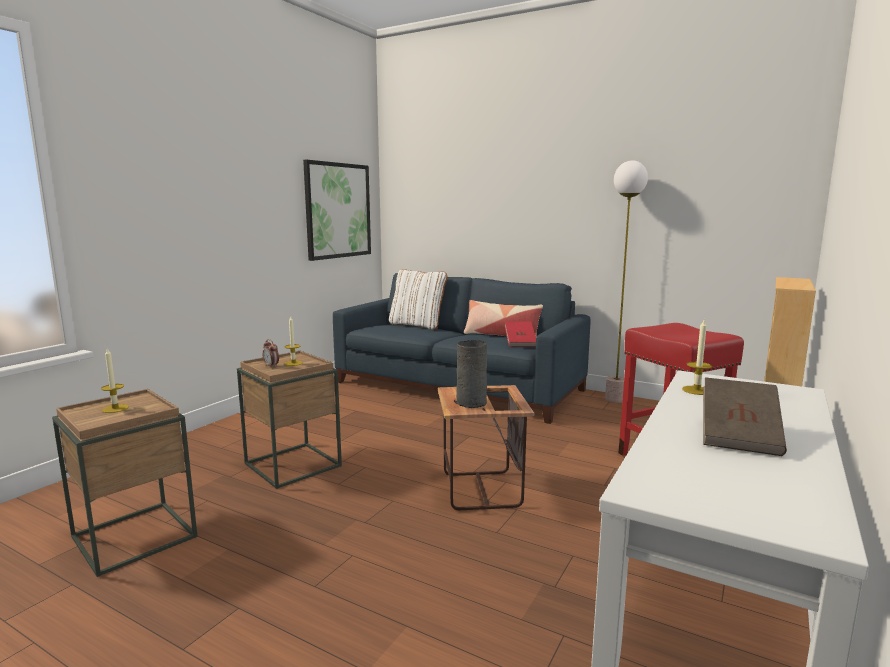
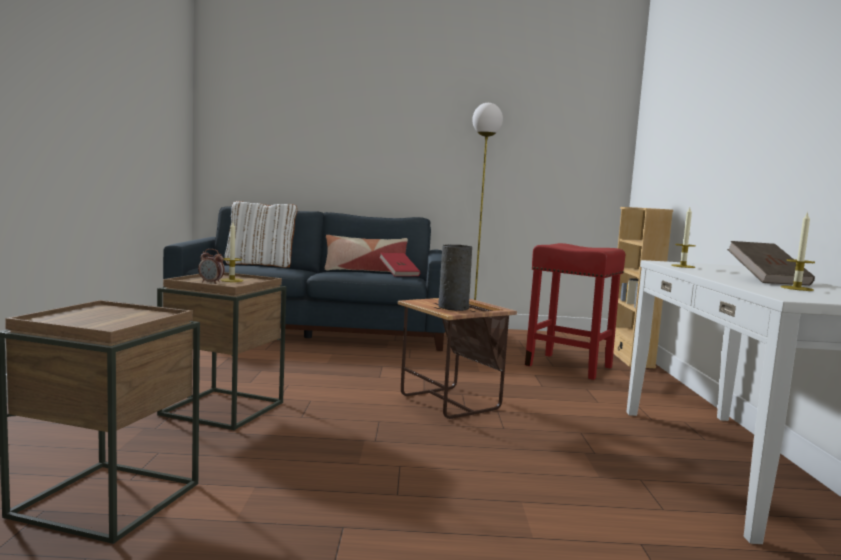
camera: 30 degrees left, 5 degrees down
candle [101,347,129,413] -> candle moved to [781,211,815,291]
picture [303,160,371,261] -> none

